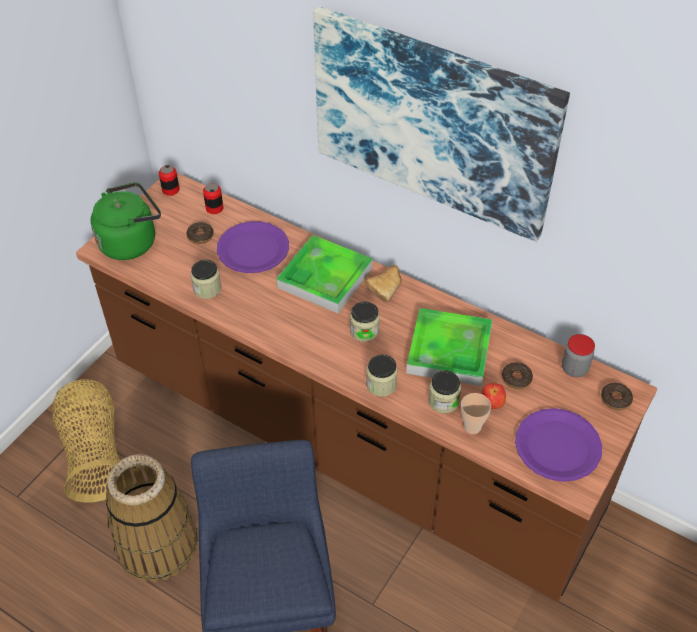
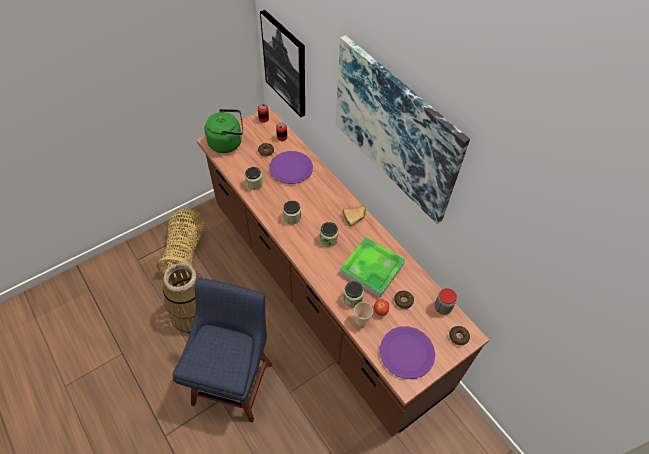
camera: 20 degrees right, 5 degrees up
tray [277,235,373,313] -> none
jar [366,354,398,397] -> jar moved to [283,200,301,225]
none -> picture [260,10,305,117]

